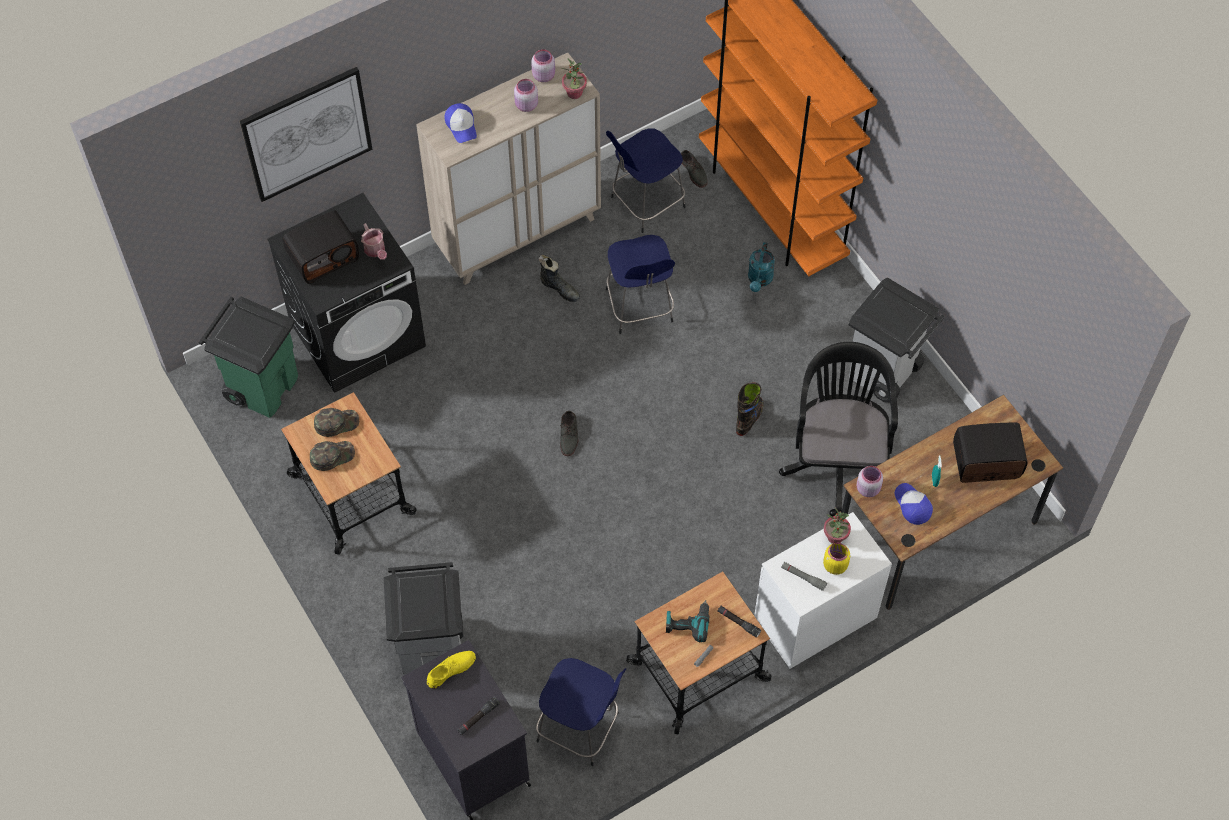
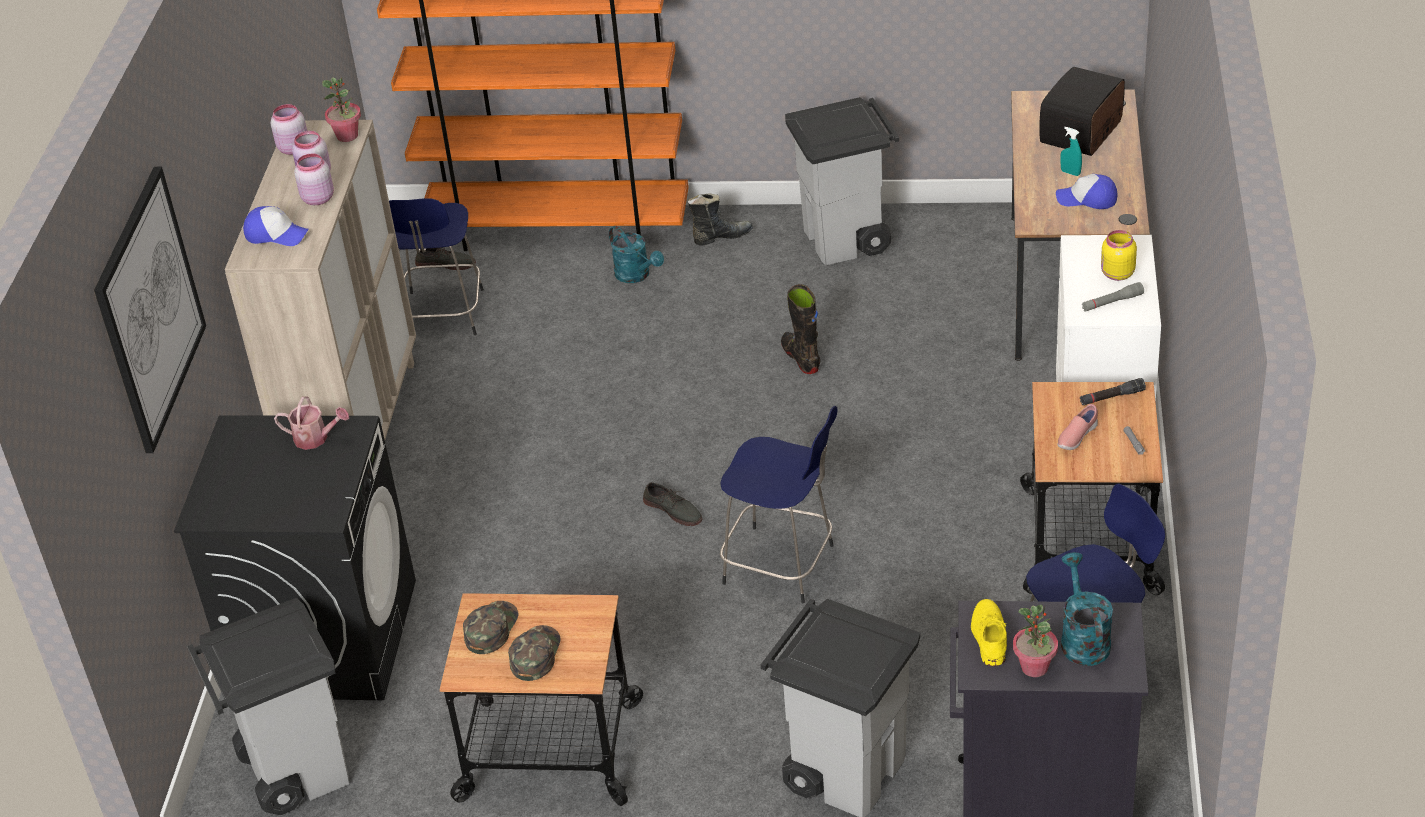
camera: 50 degrees left, 20 degrees down
green trash can [199,297,298,418] -> grey trash can [187,598,349,815]
radio [283,211,359,284] -> none
black flashlight [457,697,500,735] -> turquoise watering can [1061,552,1113,666]
black boot [538,255,580,302] -> black boot moved to [688,193,753,246]
blue stool [606,235,675,334] -> blue stool moved to [720,406,838,603]
power drill [666,600,710,642] -> pink shoe [1057,404,1098,450]
black office chair [779,342,898,516] -> none
potted plant [824,508,851,544] -> potted plant moved to [1013,605,1058,677]
pink jar [857,466,883,497] -> pink jar moved to [294,153,334,205]

